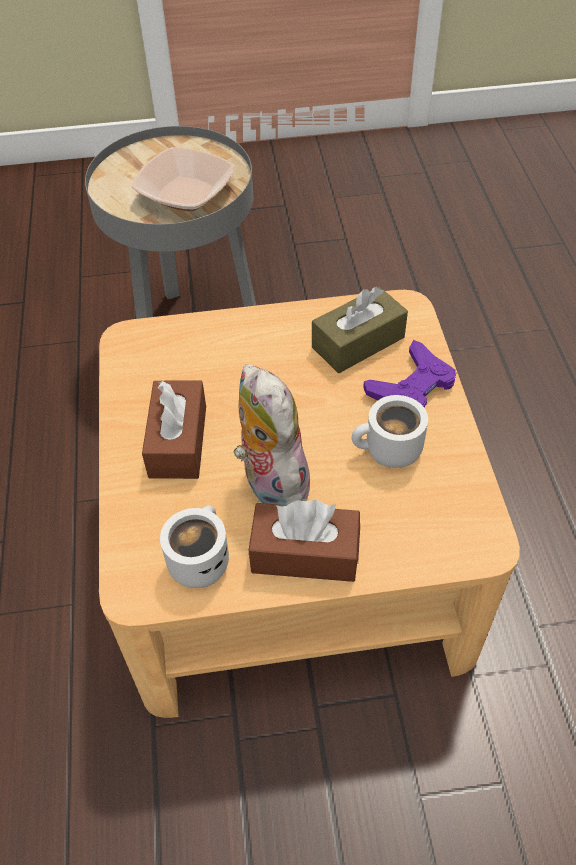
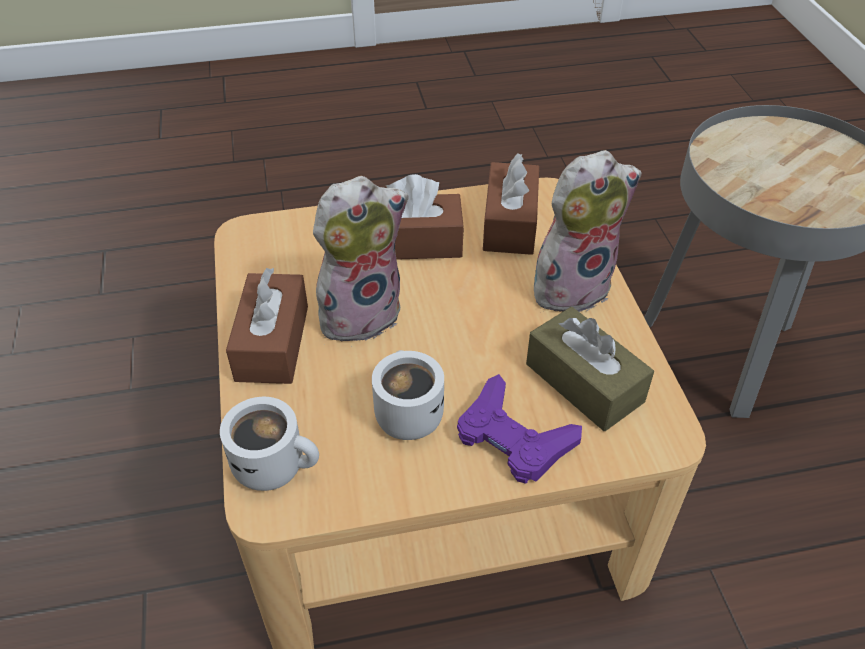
camera: 85 degrees right, 5 degrees down
bowl [131,147,234,211] -> none
white mug [160,505,229,588] -> white mug moved to [220,397,319,491]
none -> brown tissue box [483,153,539,255]
none -> plush toy [534,150,642,312]

